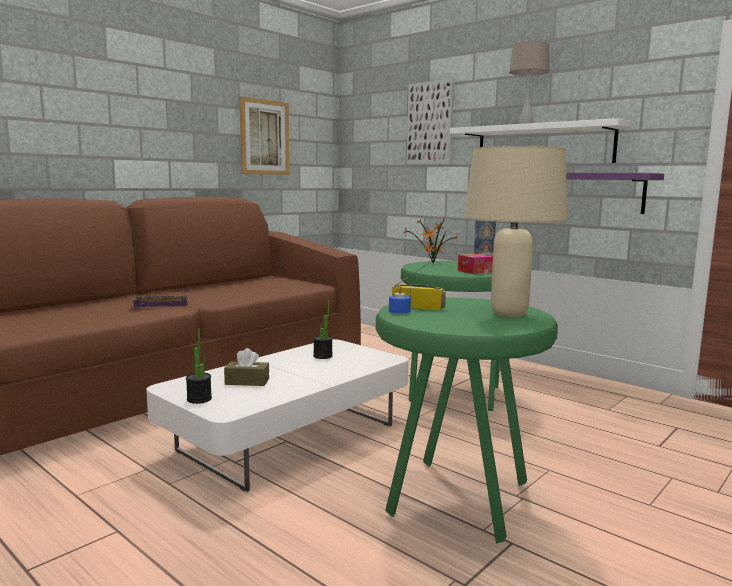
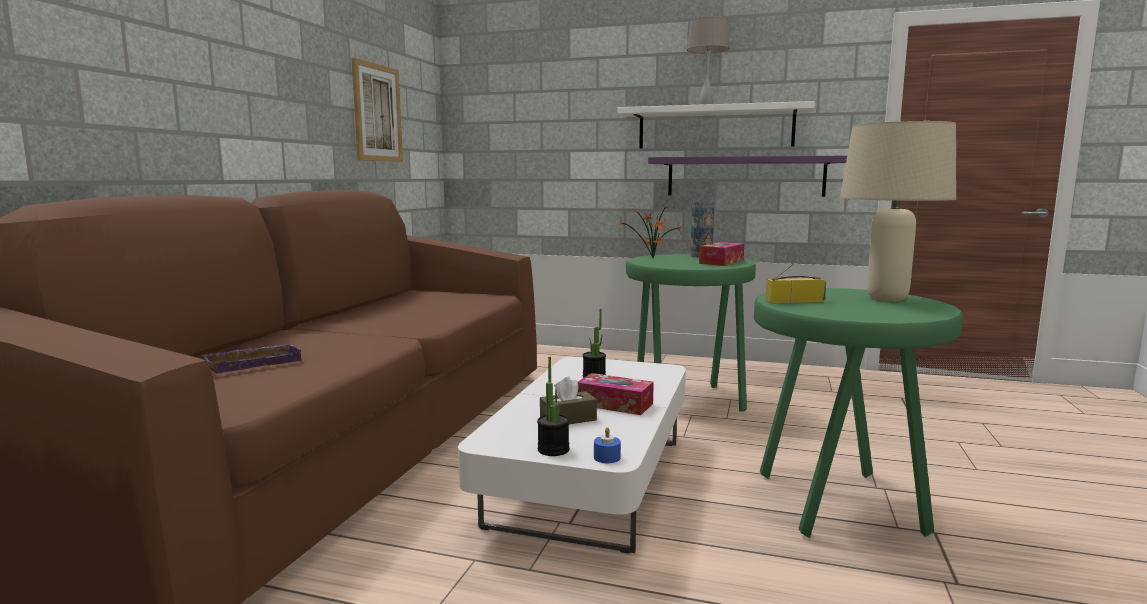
camera: 25 degrees left, 0 degrees up
purple tray [131,295,189,307] -> purple tray moved to [201,344,304,373]
blue candle [389,286,411,314] -> blue candle moved to [594,427,621,463]
picture [407,79,454,164] -> none
none -> tissue box [577,373,654,415]

